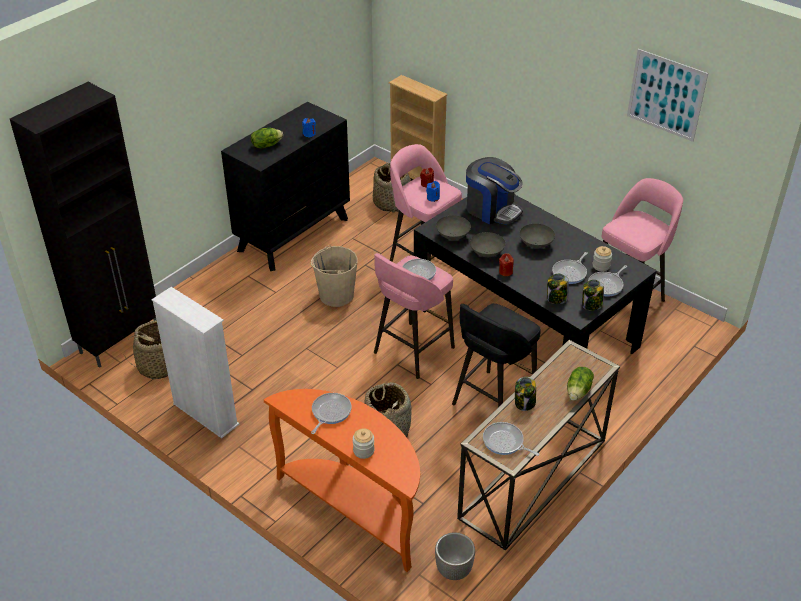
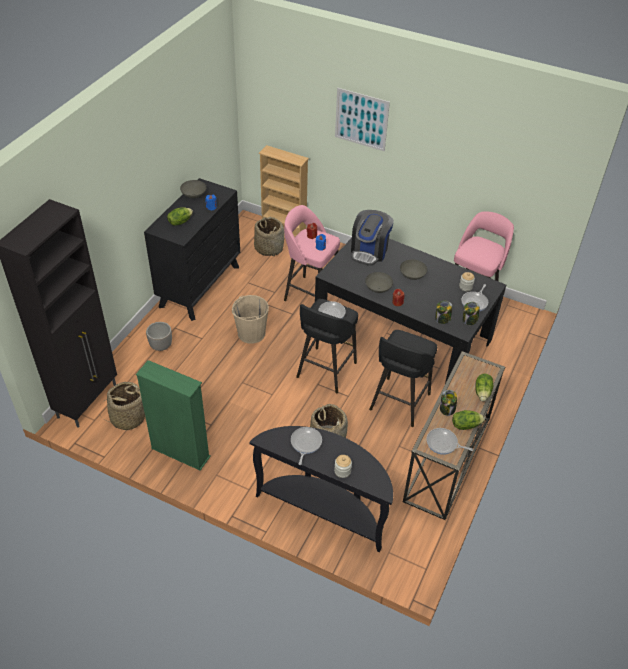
camera: 15 degrees left, 5 degrees up
white bookcase [151,287,239,438] -> green bookcase [136,360,211,471]
orange console table [264,389,420,572] -> black console table [249,426,393,552]
pink stool [374,253,455,379] -> black stool [296,299,358,394]
planter [435,532,475,580] -> planter moved to [146,322,172,351]
grey bowl [436,216,471,240] -> grey bowl moved to [180,180,207,198]
coffee machine [466,157,523,224] -> coffee machine turned 90 degrees clockwise [351,210,394,266]
frying pan [552,252,588,284] -> none
picture [627,49,708,142] -> picture moved to [335,88,390,151]
none -> lettuce [452,410,485,430]

